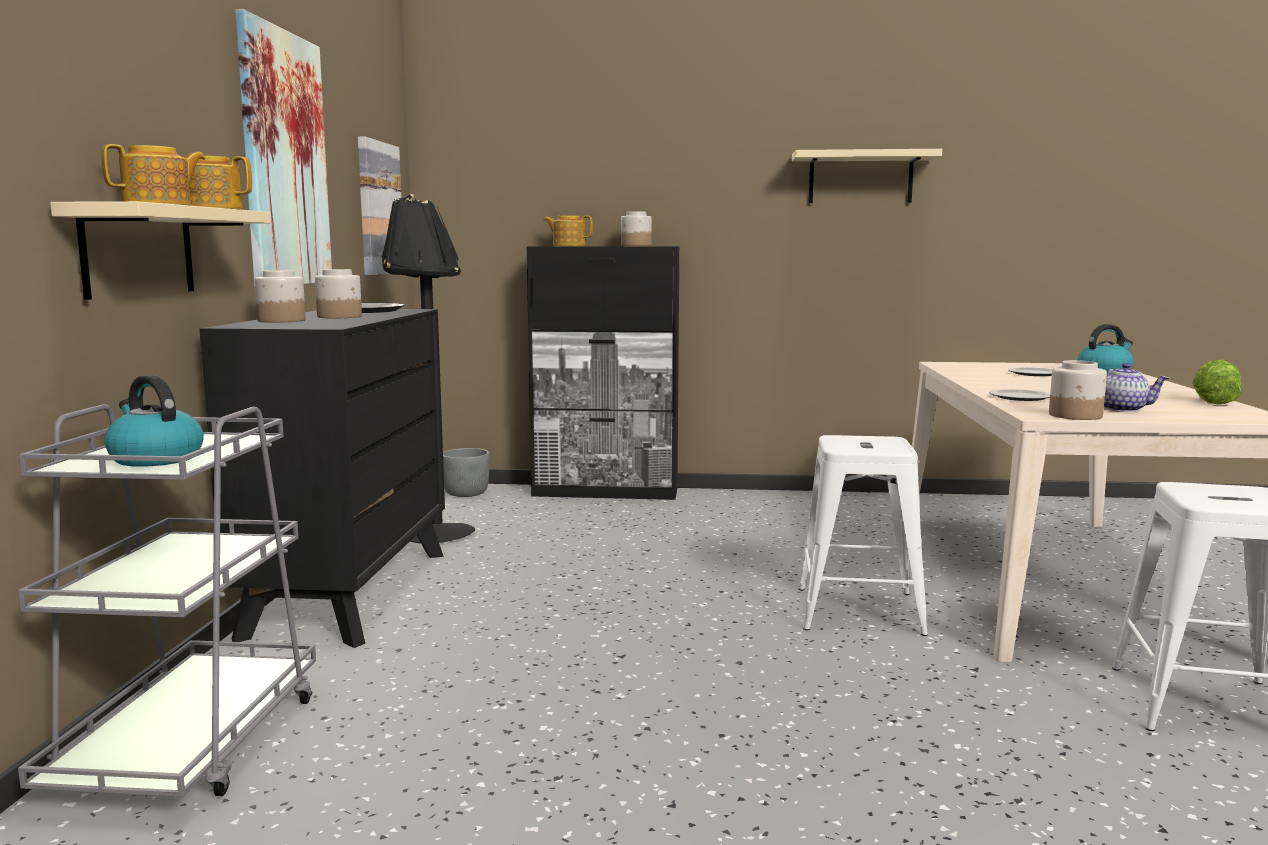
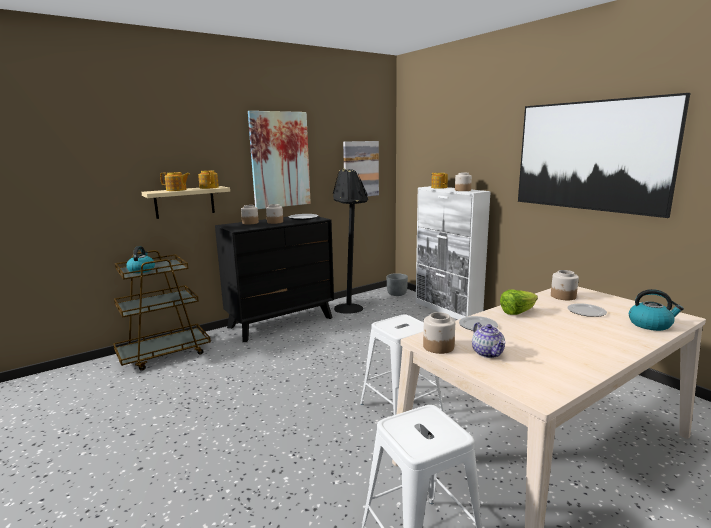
camera: 50 degrees right, 5 degrees up
grey cart [18,404,316,797] -> brown cart [113,250,211,371]
black cabinet [527,246,679,500] -> white cabinet [416,186,491,320]
beige shelf [792,149,942,203] -> picture [518,93,690,218]
lettuce [1192,359,1241,404] -> lettuce moved to [500,289,538,315]
none -> jar [551,270,579,300]

